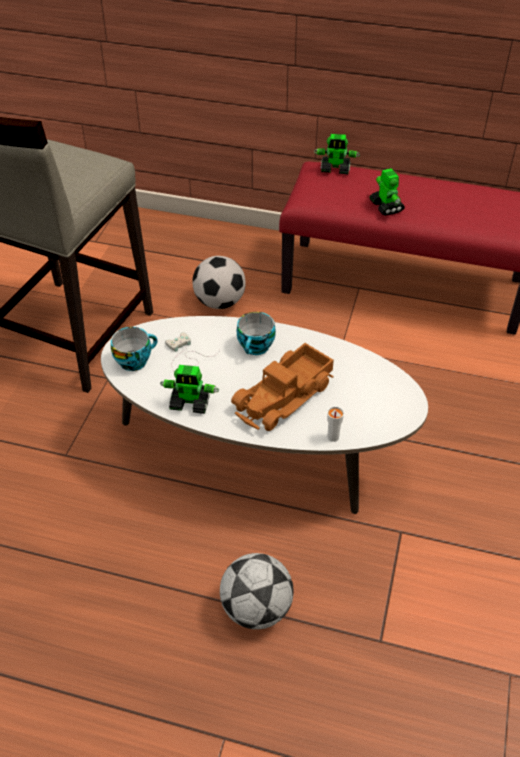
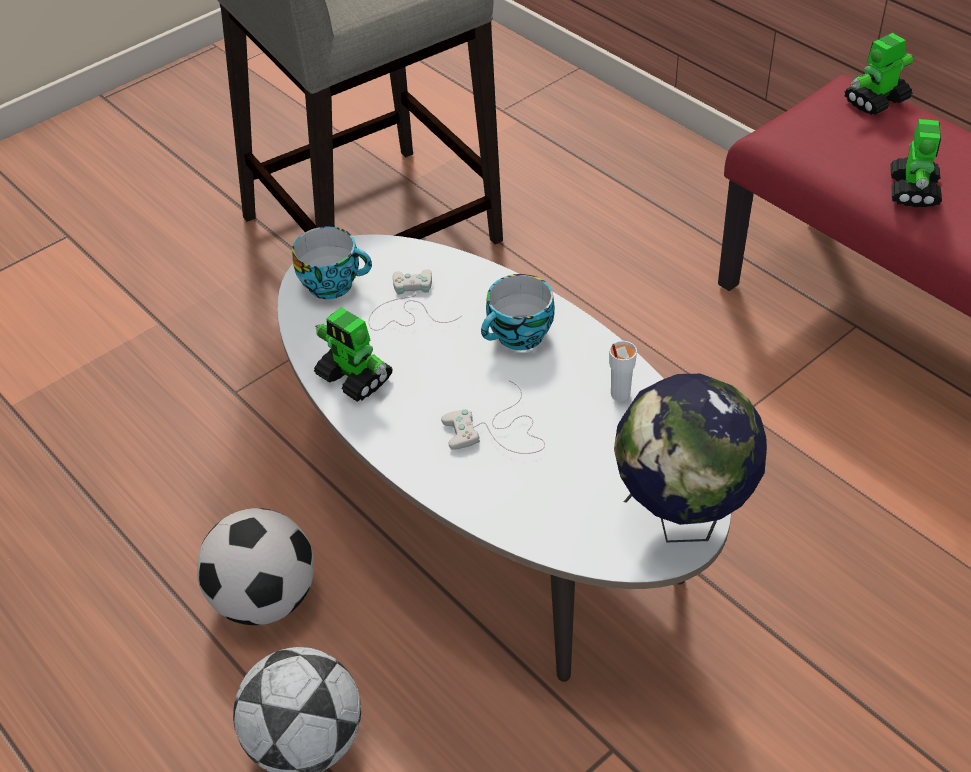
camera: 35 degrees right, 0 degrees up
football [192,256,246,309] -> football moved to [197,508,314,625]
toy truck [231,343,334,431] -> white game controller [441,381,545,454]
toy robot [314,134,360,174] -> toy robot turned 105 degrees clockwise [844,33,913,115]
white cup [327,406,344,442] -> white cup moved to [609,341,637,401]
none -> globe [614,374,767,542]

